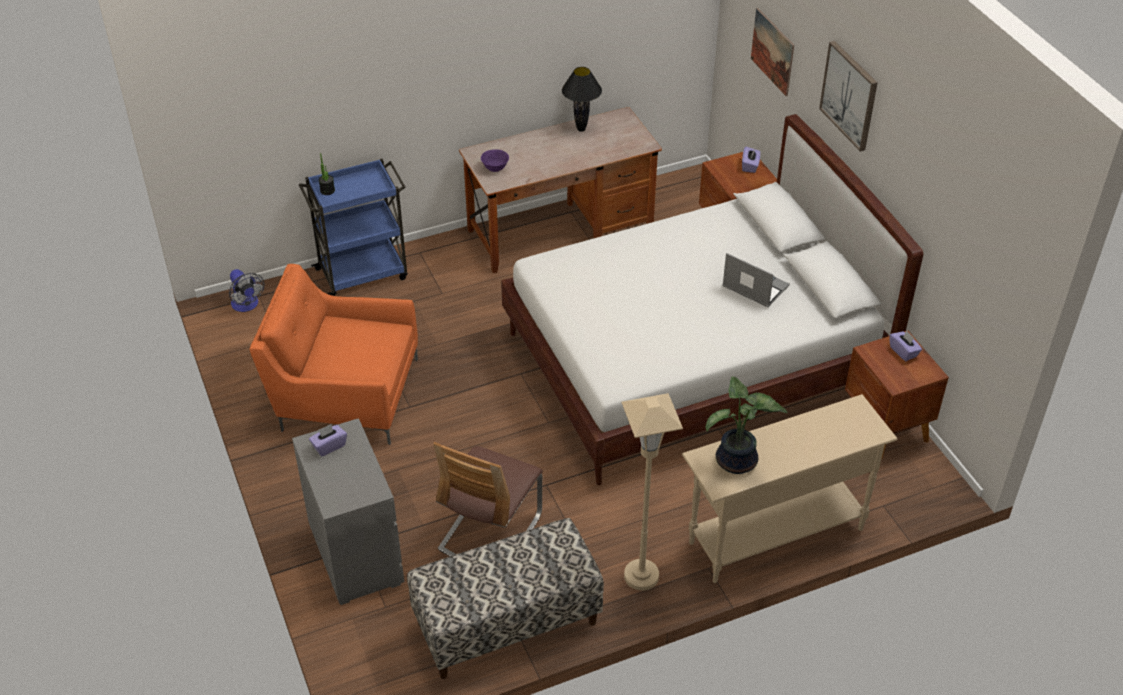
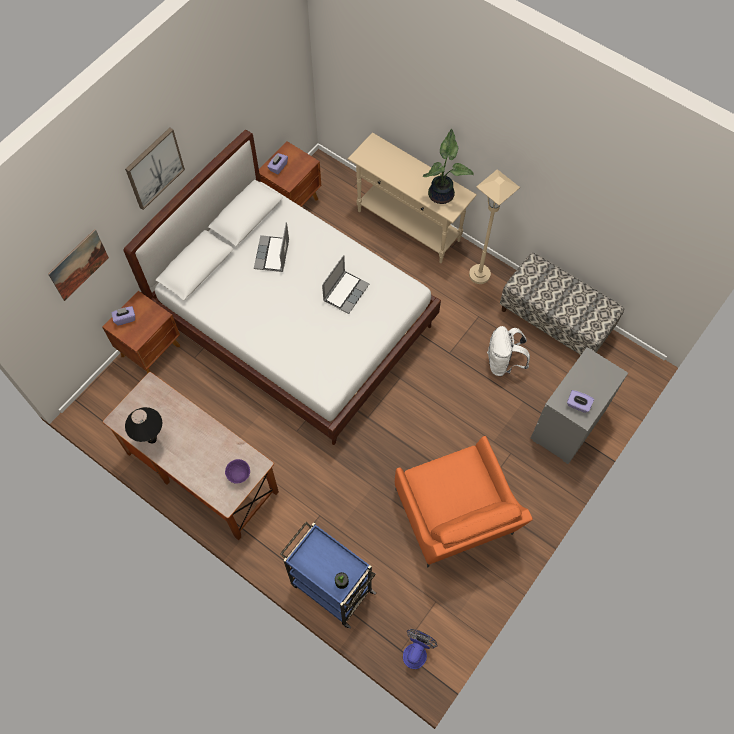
camera: 120 degrees left, 20 degrees up
chair [433,442,543,556] -> white backpack [487,326,530,376]
none -> laptop [322,255,369,314]

